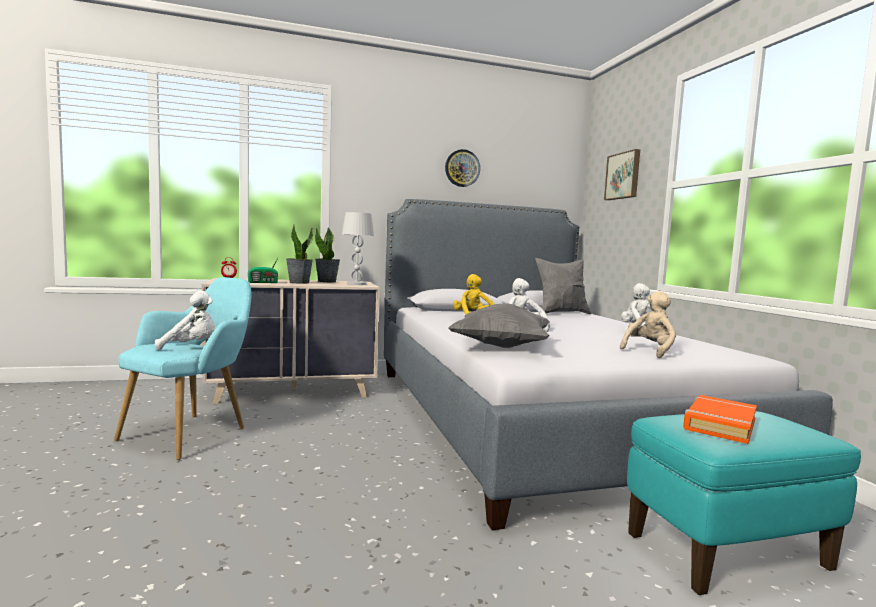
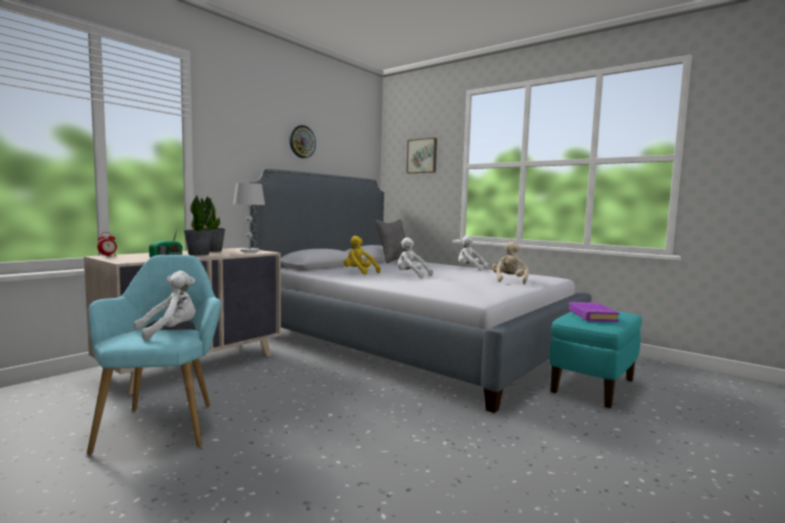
camera: 35 degrees left, 0 degrees up
grey pillow [449,303,550,348] -> none
orange book [683,395,757,444] -> purple book [569,302,619,322]

